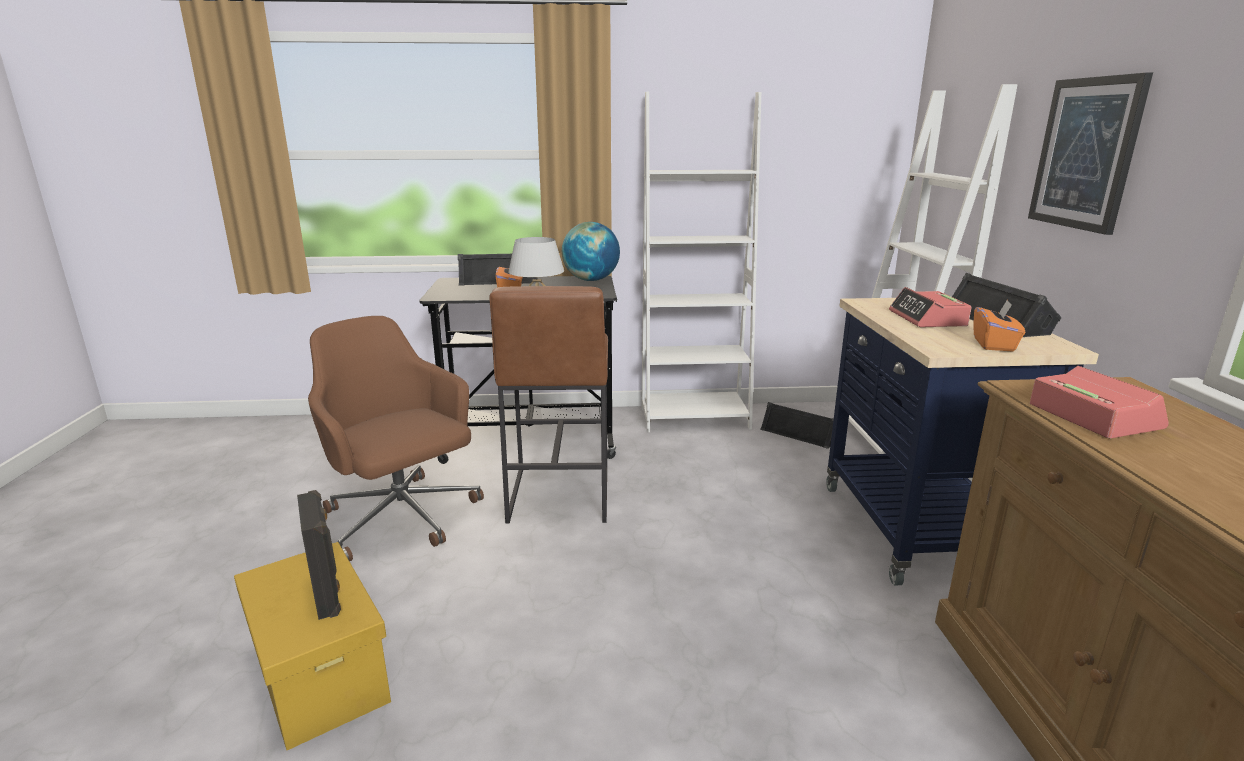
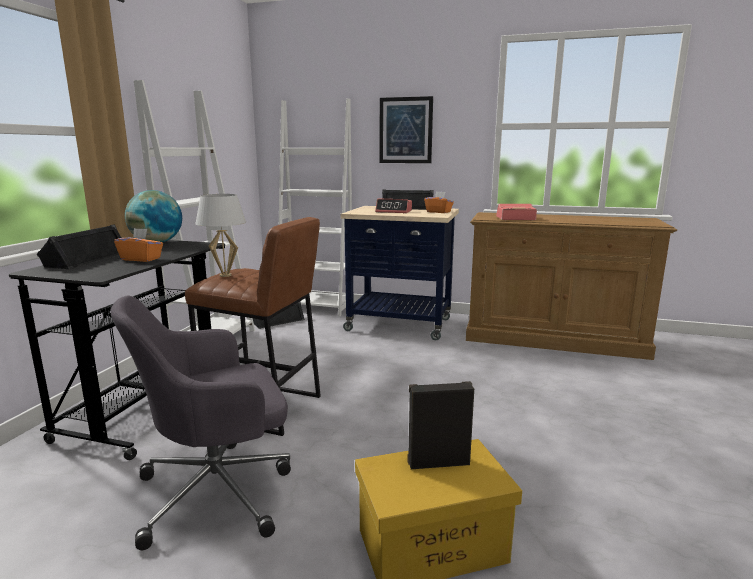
camera: 70 degrees left, 5 degrees down
brown office chair [308,316,484,561] -> grey office chair [110,295,291,550]

